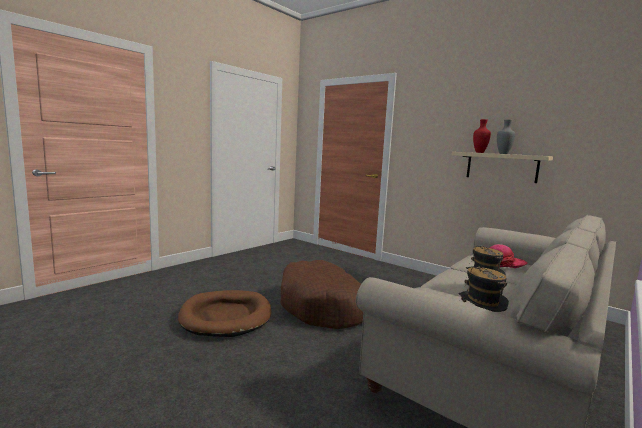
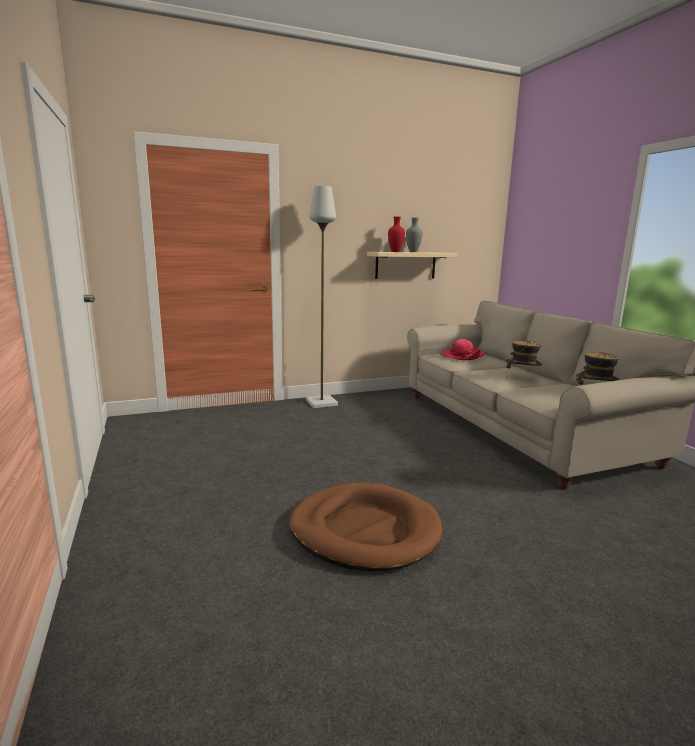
camera: 60 degrees left, 5 degrees up
brown dog bed [280,260,363,329] -> none
none -> grey floor lamp [306,186,338,408]

